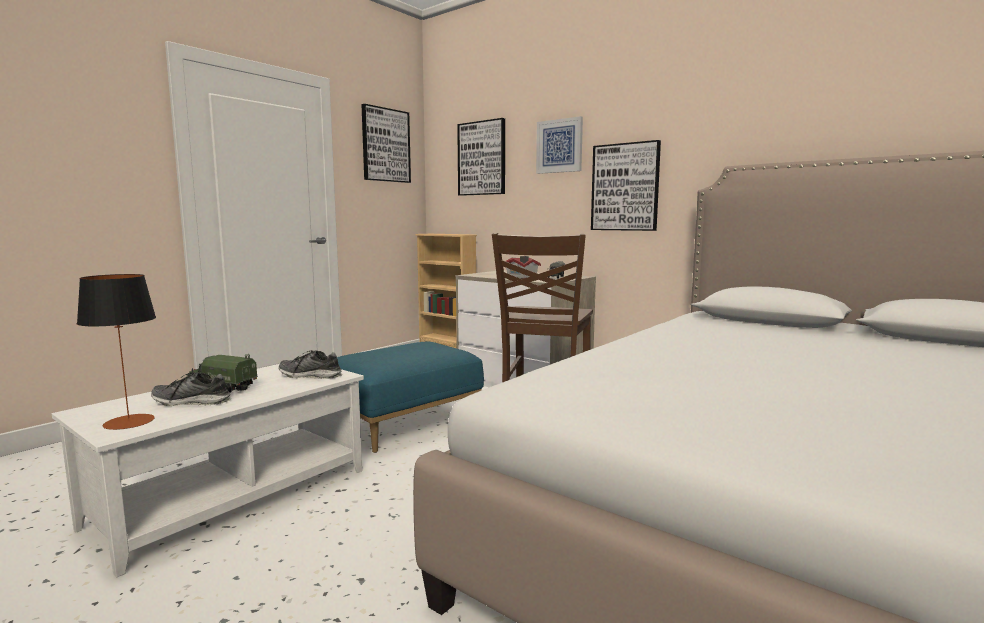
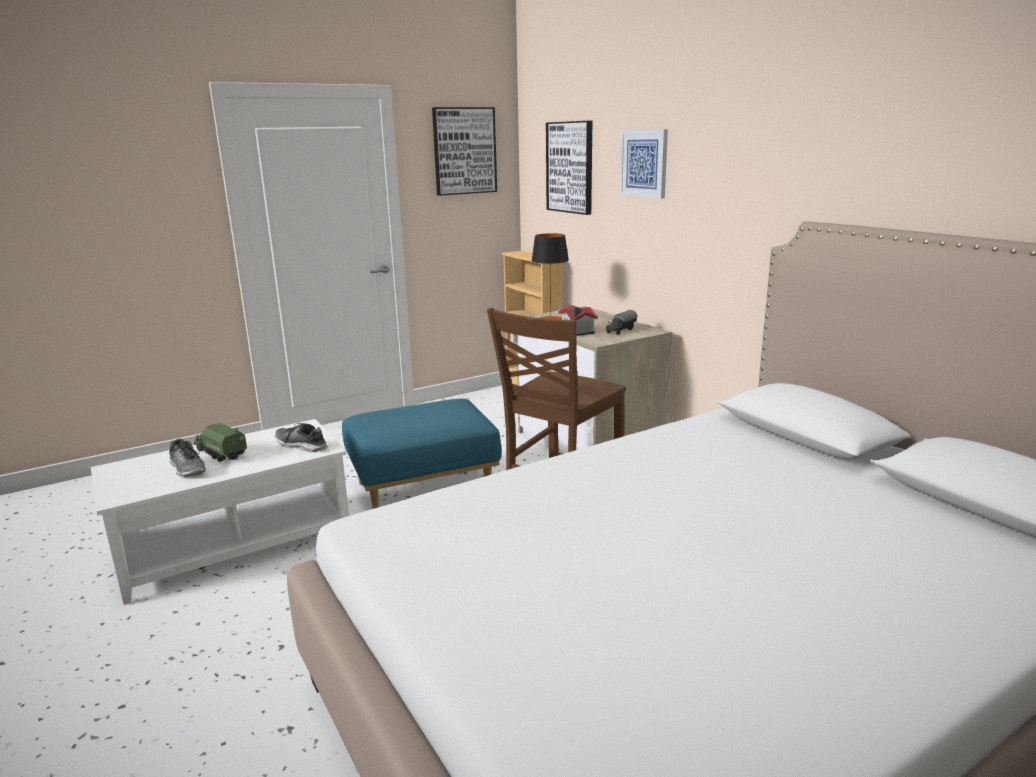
camera: 20 degrees right, 10 degrees up
table lamp [77,274,156,430] -> table lamp moved to [532,233,569,320]
shoe [151,372,231,406] -> shoe turned 150 degrees counterclockwise [169,439,206,477]
picture [591,140,661,231] -> none

